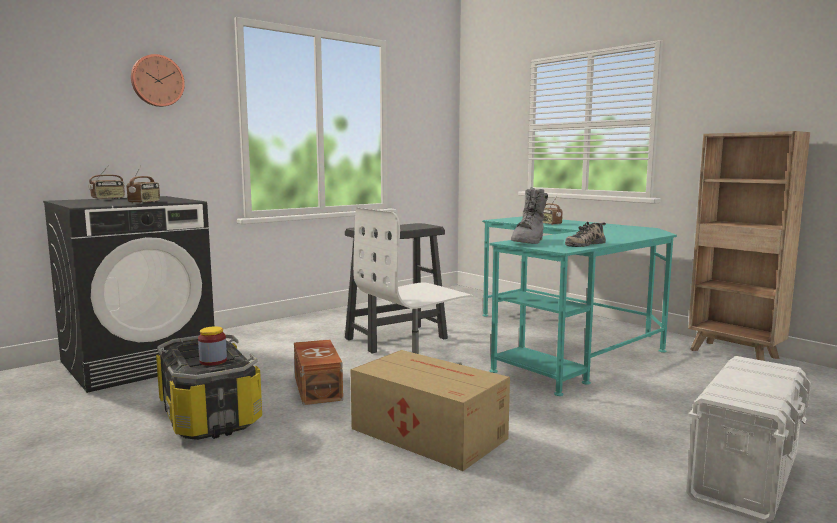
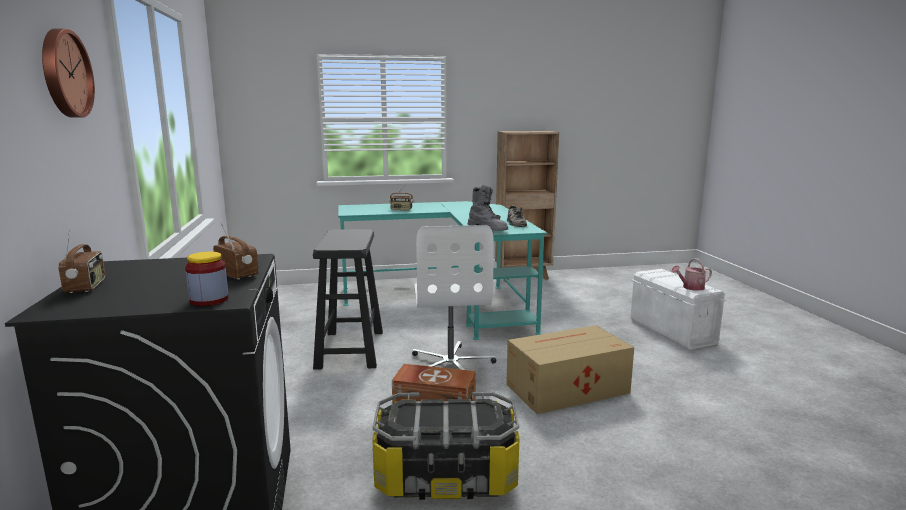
camera: 60 degrees left, 5 degrees up
jar [198,326,227,366] -> jar moved to [185,252,229,306]
none -> watering can [671,258,712,291]

